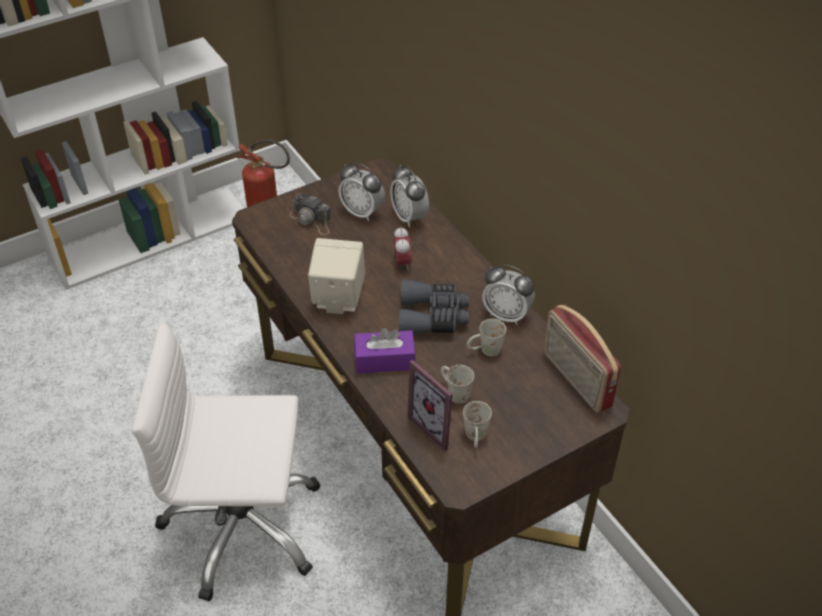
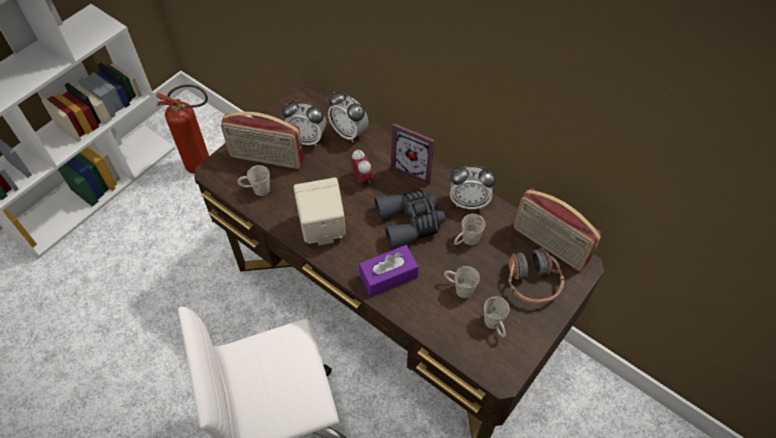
camera: 20 degrees left, 10 degrees up
camera [289,194,331,235] -> radio [221,112,304,169]
picture frame [407,360,453,451] -> picture frame moved to [391,123,435,185]
none -> white mug [238,165,270,196]
none -> headphones [508,248,565,304]

